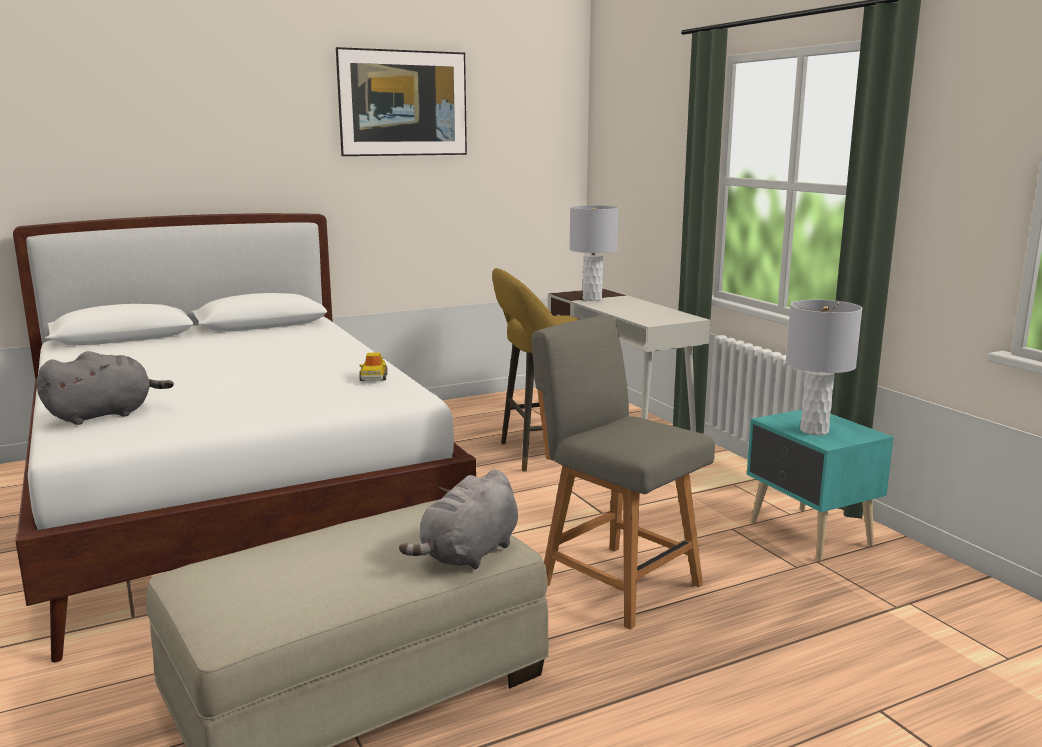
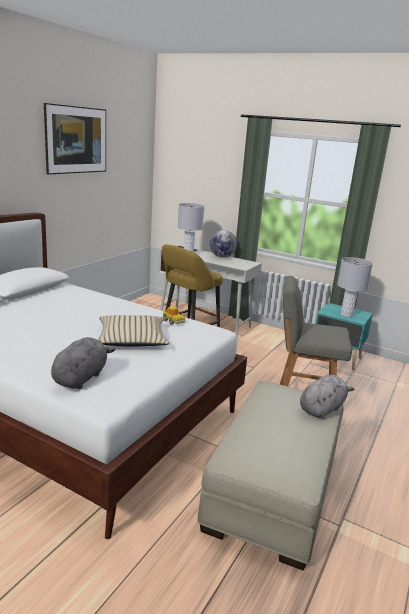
camera: 35 degrees left, 5 degrees up
grey plush toy [399,469,518,569] -> grey plush toy turned 135 degrees counterclockwise [300,375,354,419]
none -> beige pillow [97,315,169,346]
none -> globe [210,230,237,258]

